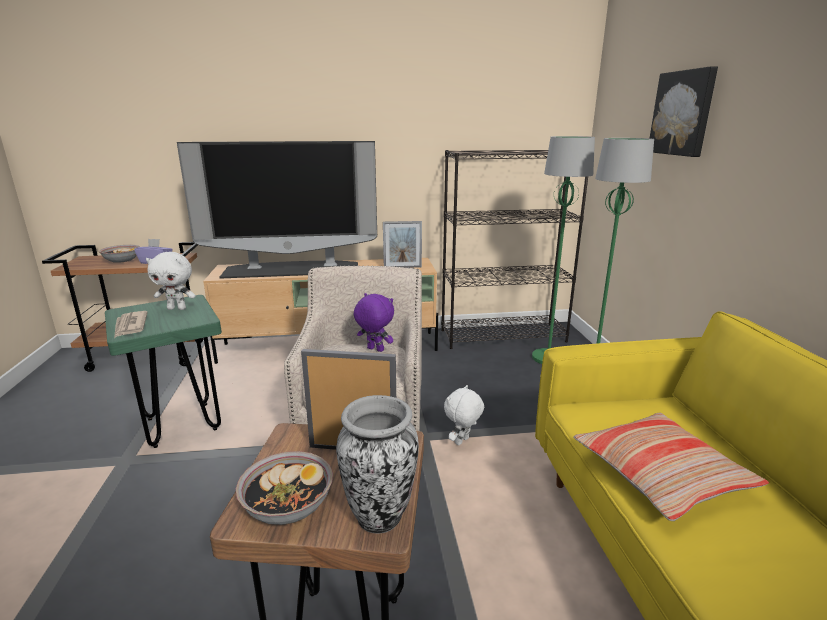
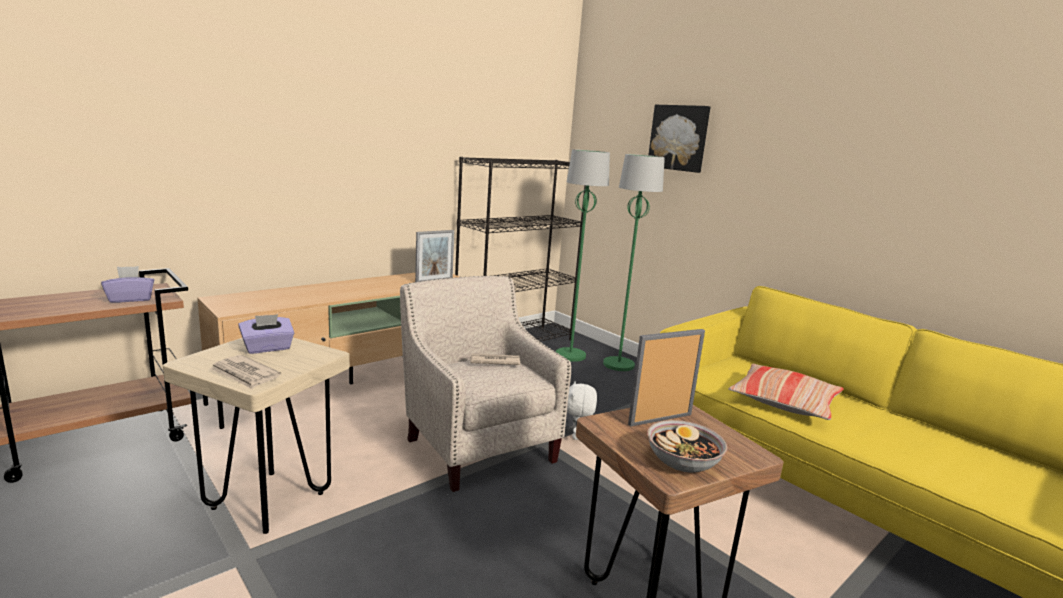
camera: 35 degrees left, 5 degrees down
bowl [99,245,140,263] -> none
green stool [105,295,222,448] -> beige stool [163,338,350,534]
white plush toy [146,252,196,310] -> purple tissue box [238,314,294,354]
television [177,141,377,279] -> none
vase [336,395,419,534] -> none
purple plush toy [354,293,394,352] -> newspaper [470,353,520,365]

